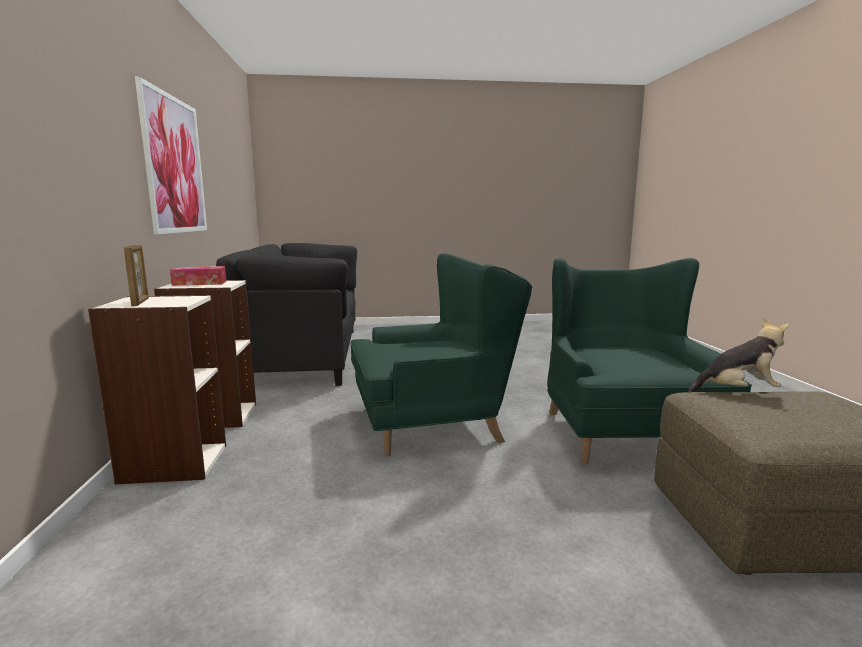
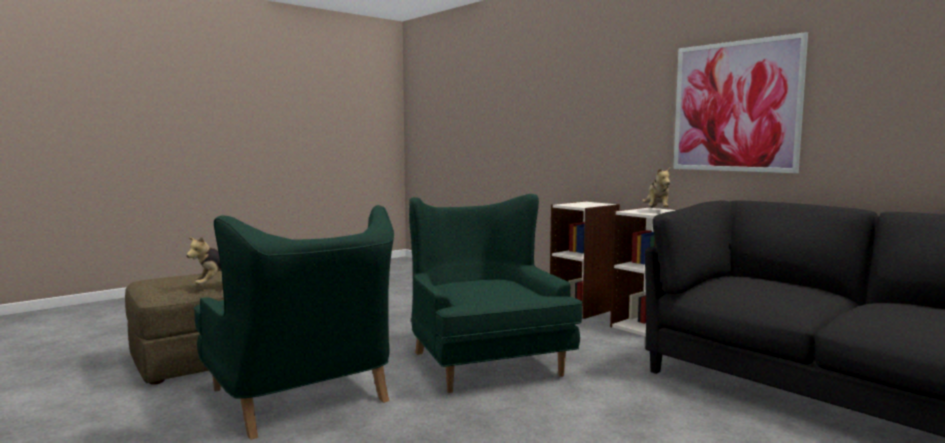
camera: 145 degrees right, 5 degrees down
picture frame [124,245,149,306] -> none
tissue box [170,266,226,286] -> plush toy [642,168,670,208]
green armchair [350,253,532,456] -> green armchair turned 120 degrees clockwise [409,194,583,393]

